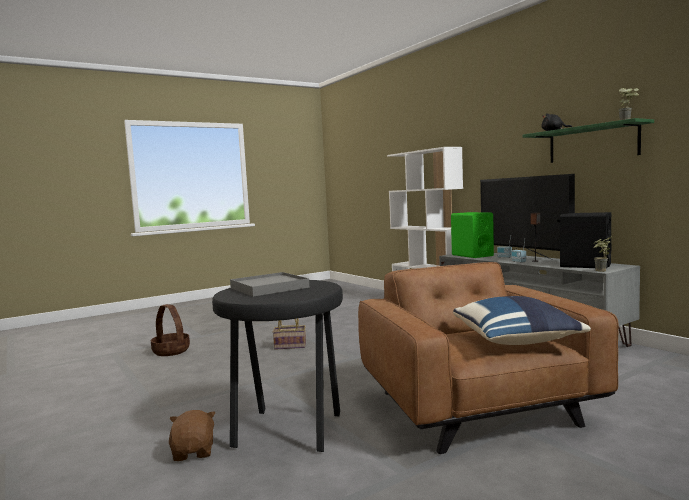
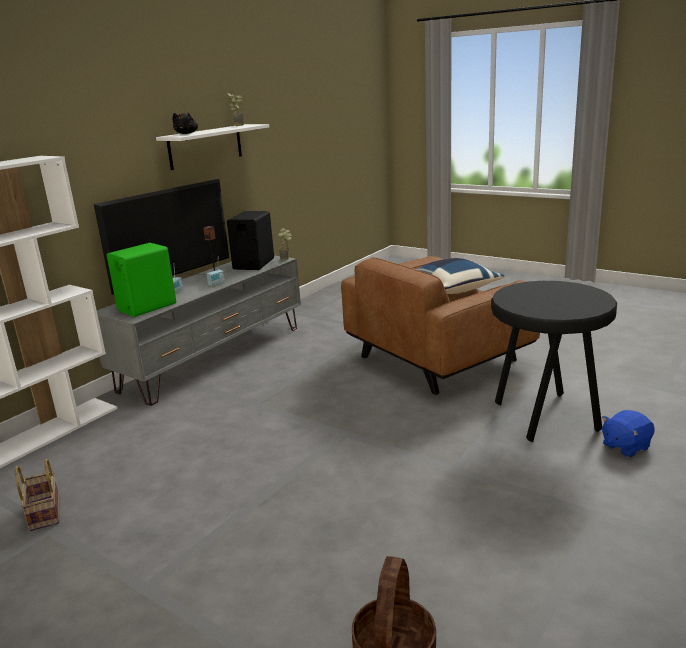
camera: 110 degrees left, 15 degrees up
brown plush toy [169,410,215,461] -> blue plush toy [602,410,655,458]
grey tray [230,272,309,297] -> none
basket [273,318,306,350] -> basket moved to [15,459,59,531]
green shelf [523,118,654,163] -> white shelf [156,124,269,170]

